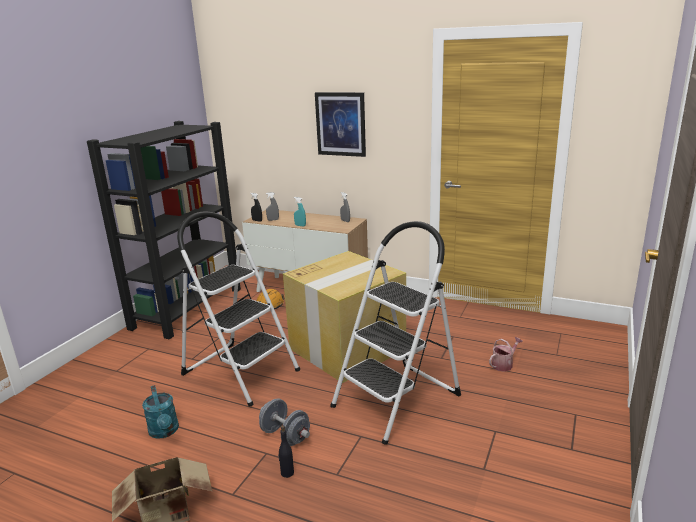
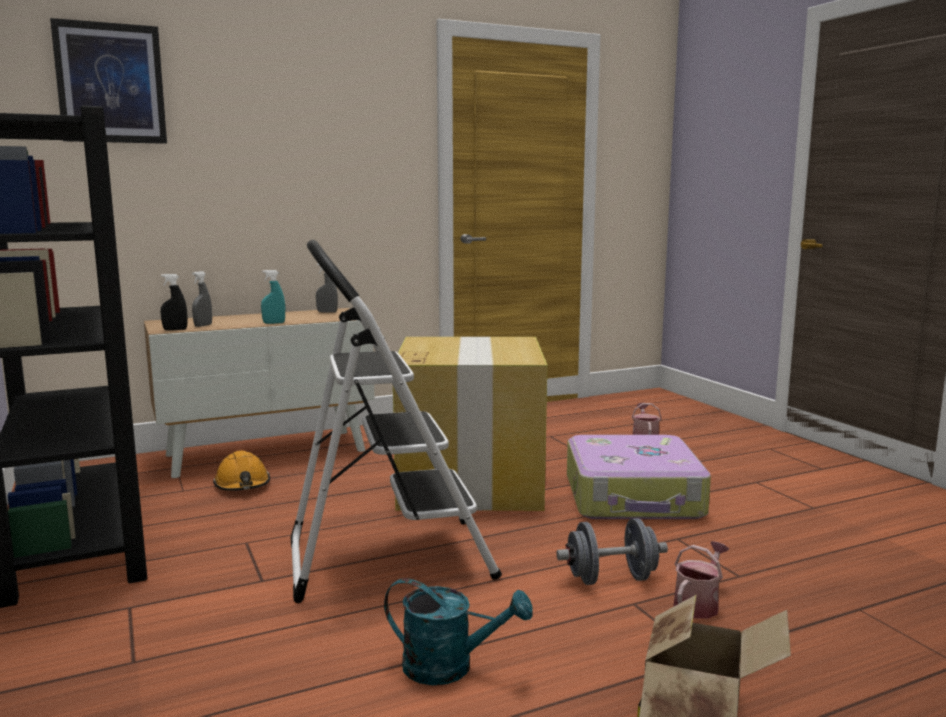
camera: 50 degrees left, 10 degrees down
black bottle [278,425,294,478] -> watering can [673,541,729,619]
picture [315,92,366,157] -> picture moved to [50,18,167,144]
step ladder [330,221,461,445] -> suitcase [567,435,711,519]

